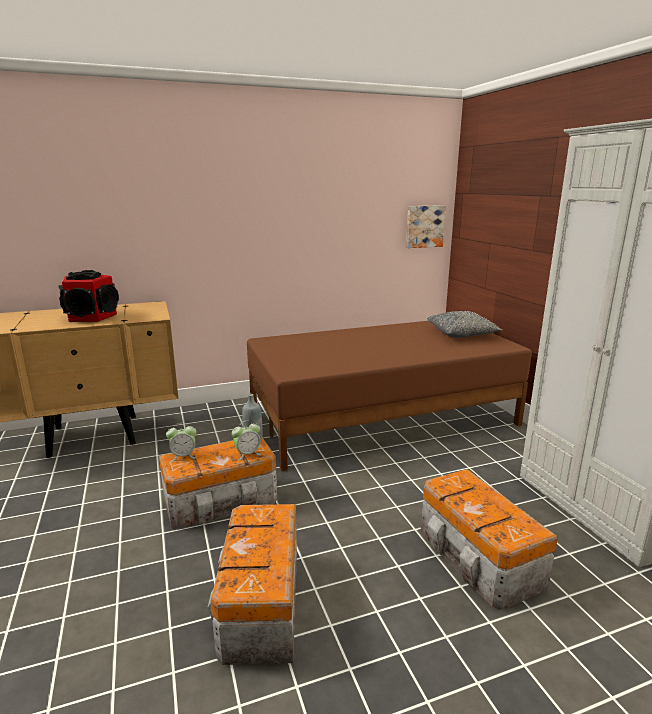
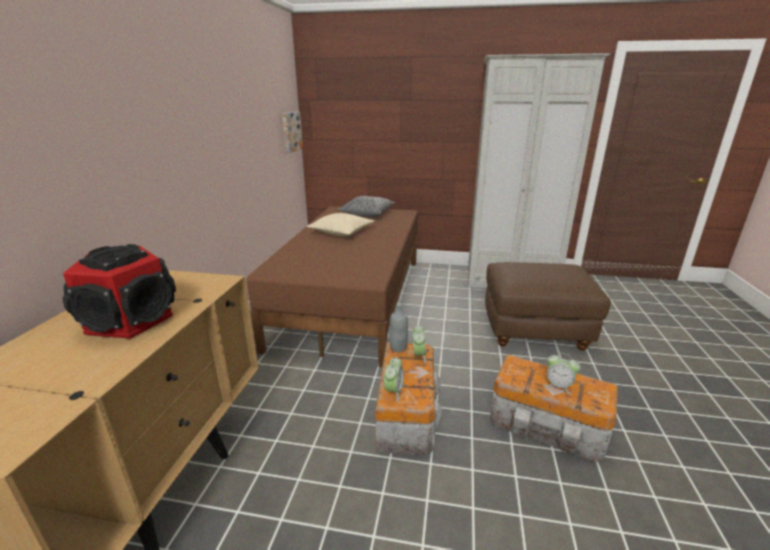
camera: 60 degrees left, 5 degrees up
storage box [420,469,558,610] -> brown ottoman [485,262,611,351]
none -> beige pillow [307,213,375,236]
none -> alarm clock [545,353,581,394]

